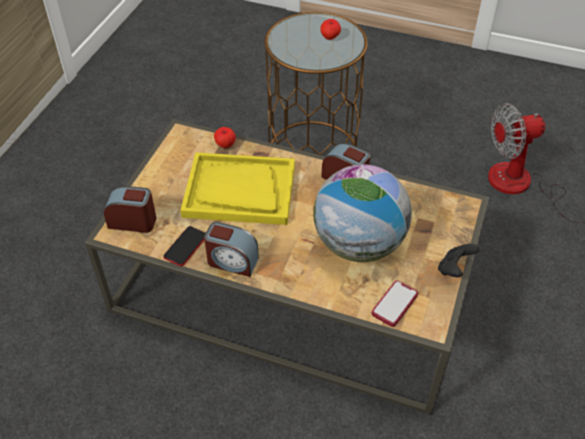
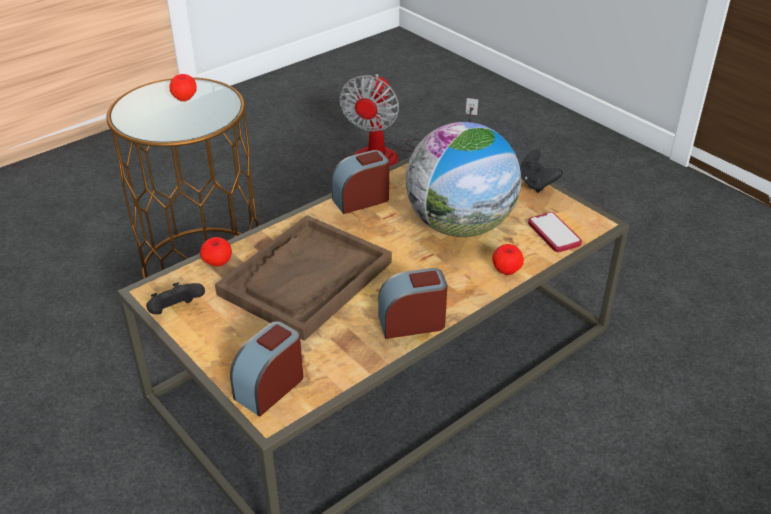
camera: 60 degrees left, 10 degrees down
phone [163,226,205,267] -> none
yellow tray [180,152,295,225] -> brown tray [215,215,392,341]
alarm clock [204,222,259,277] -> alarm clock turned 150 degrees counterclockwise [378,268,447,339]
none -> black game controller [146,282,205,314]
none -> apple [492,244,524,275]

